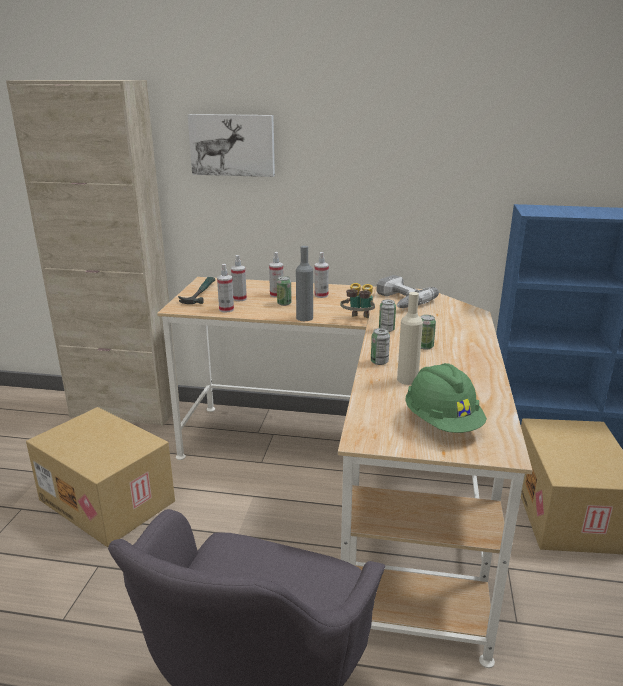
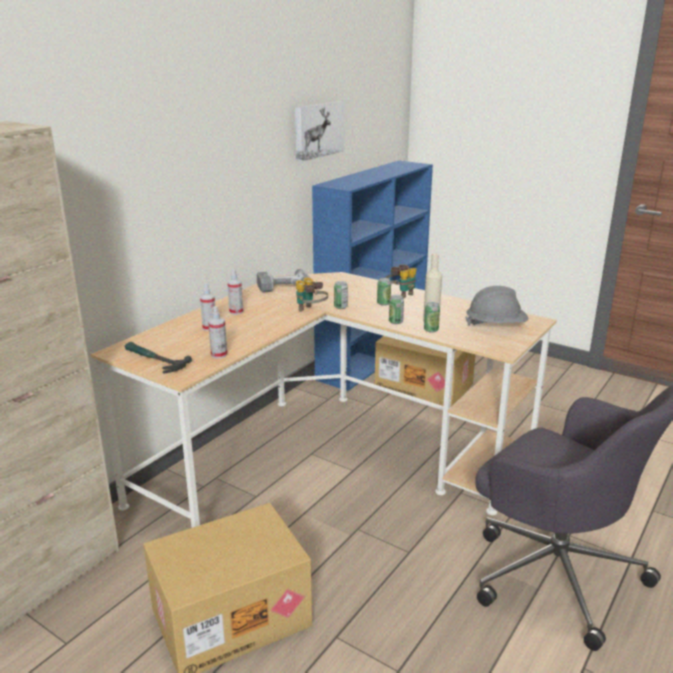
camera: 65 degrees left, 0 degrees up
picture [188,114,275,177] -> picture moved to [295,101,344,161]
spray bottle [231,255,247,301] -> none
can [277,276,292,306] -> can moved to [424,302,440,333]
grey bottle [296,246,313,321] -> none
green hard hat [405,363,487,433] -> grey hard hat [465,286,528,326]
none -> binoculars [386,265,417,299]

